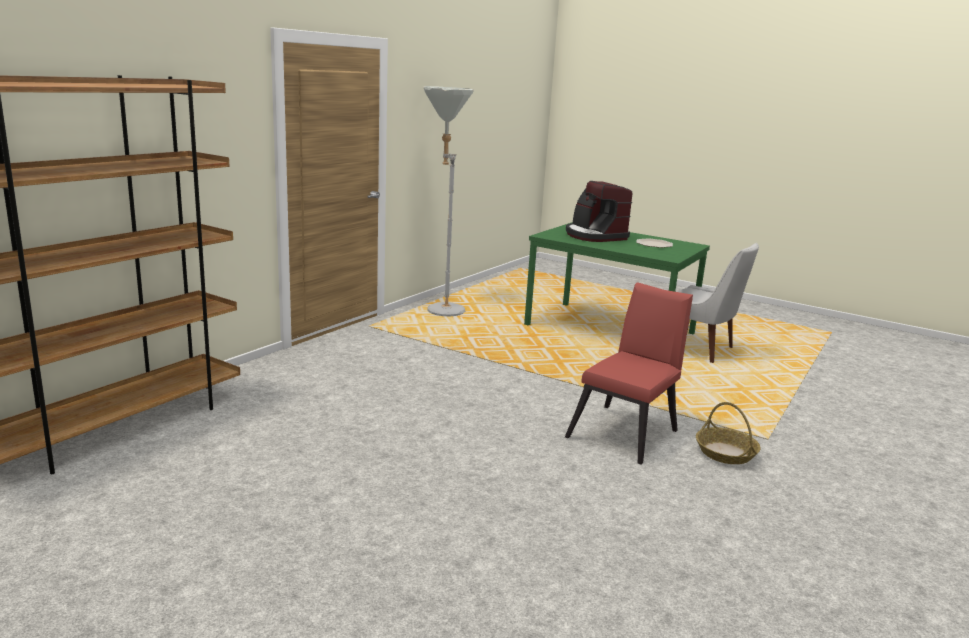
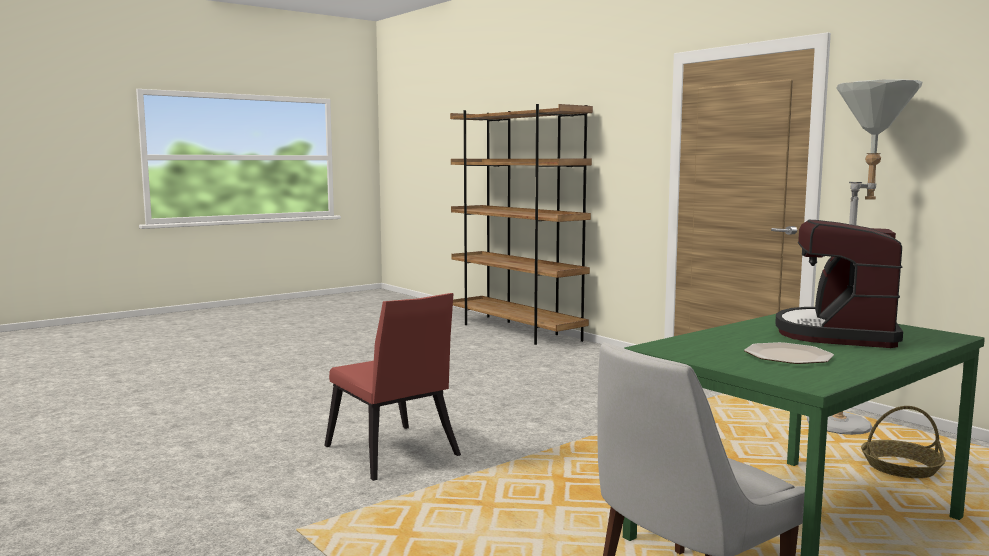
camera: 110 degrees right, 10 degrees down
coffee machine [566,181,633,242] -> coffee machine turned 60 degrees counterclockwise [775,220,903,348]
basket [696,402,761,464] -> basket moved to [861,406,946,478]

